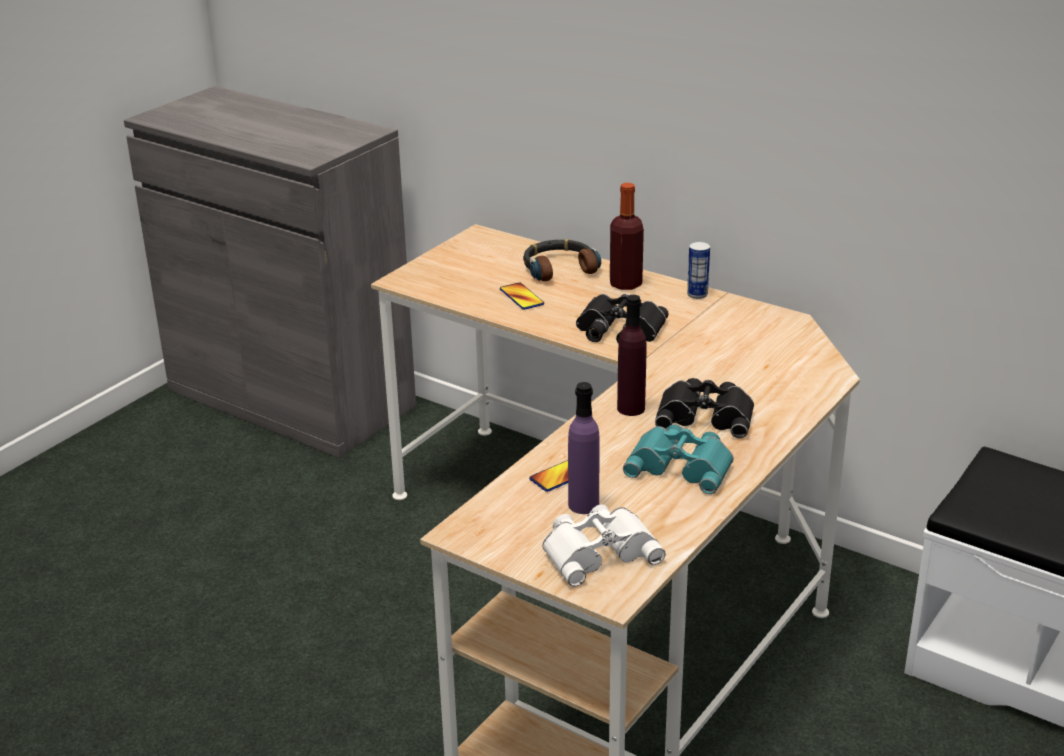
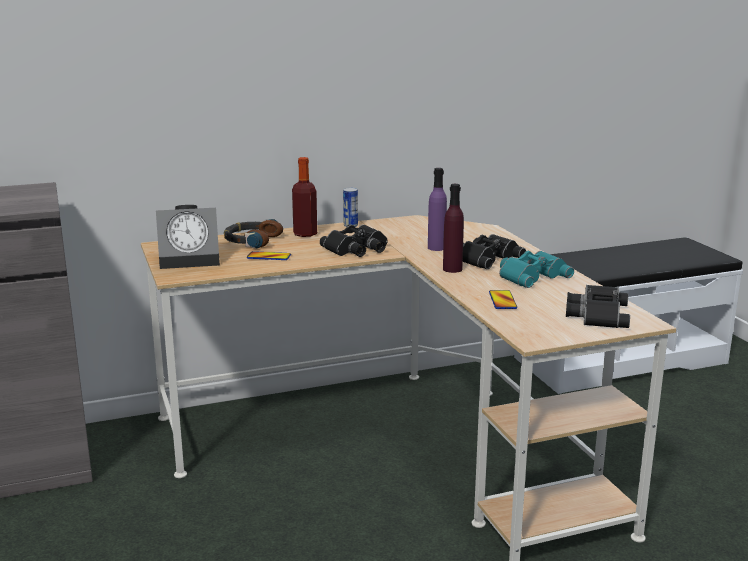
camera: 55 degrees left, 10 degrees down
white binoculars [542,505,665,587] -> black binoculars [566,285,630,328]
purple bottle [568,382,600,514] -> purple bottle moved to [428,168,447,251]
none -> alarm clock [156,205,220,269]

